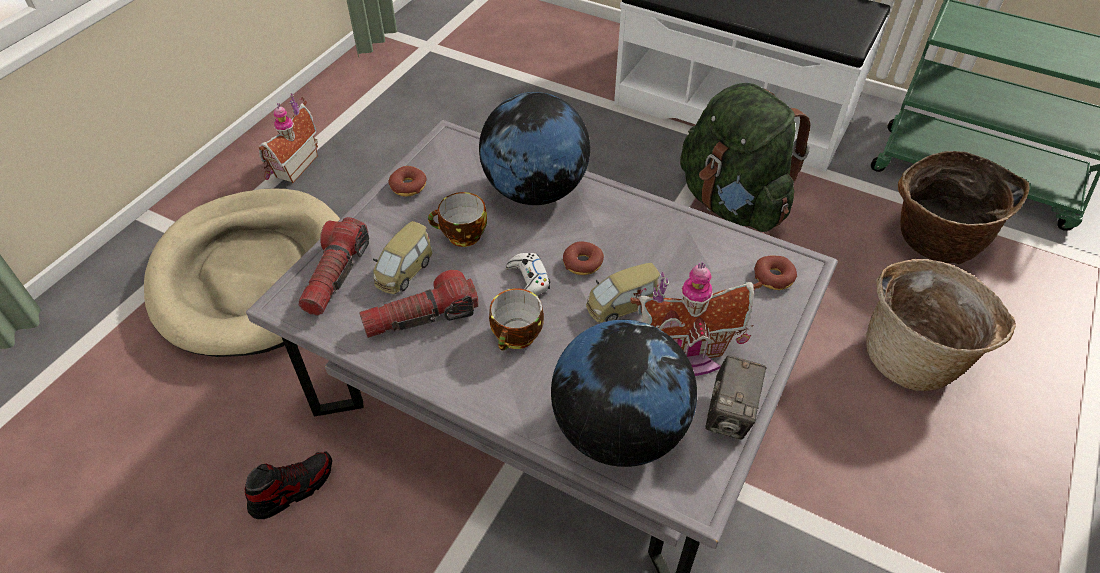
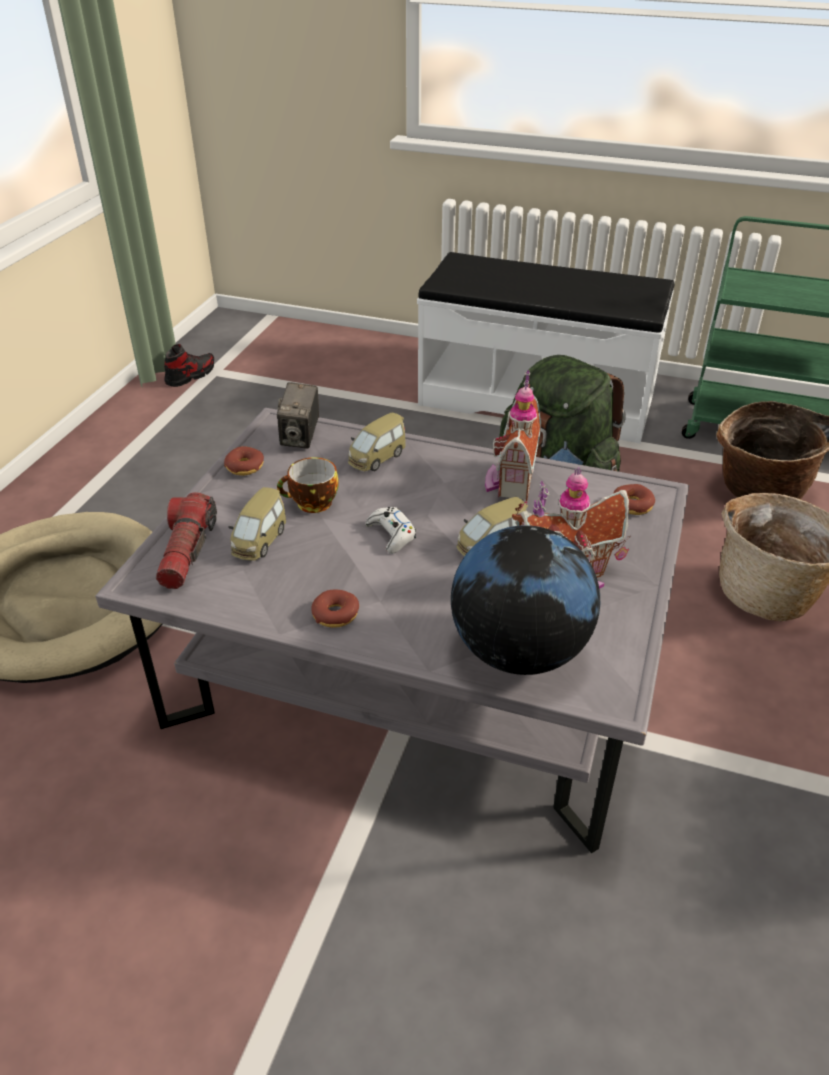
camera: 10 degrees left, 10 degrees down
shoe [245,451,332,519] -> shoe moved to [164,344,214,387]
toy house [259,93,318,183] -> toy house moved to [485,370,541,501]
flashlight [359,270,478,338] -> none
globe [479,92,590,205] -> toy car [348,412,406,471]
cup [489,289,544,351] -> none
donut [563,241,604,275] -> donut moved to [311,590,359,628]
camera [705,355,766,440] -> camera moved to [277,382,319,449]

